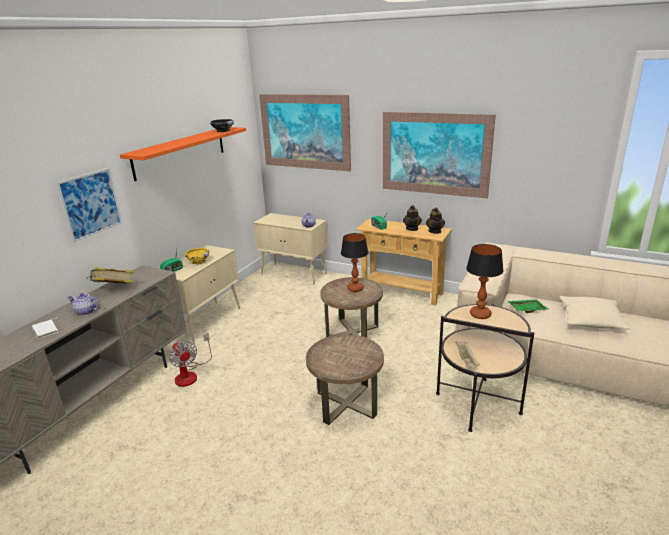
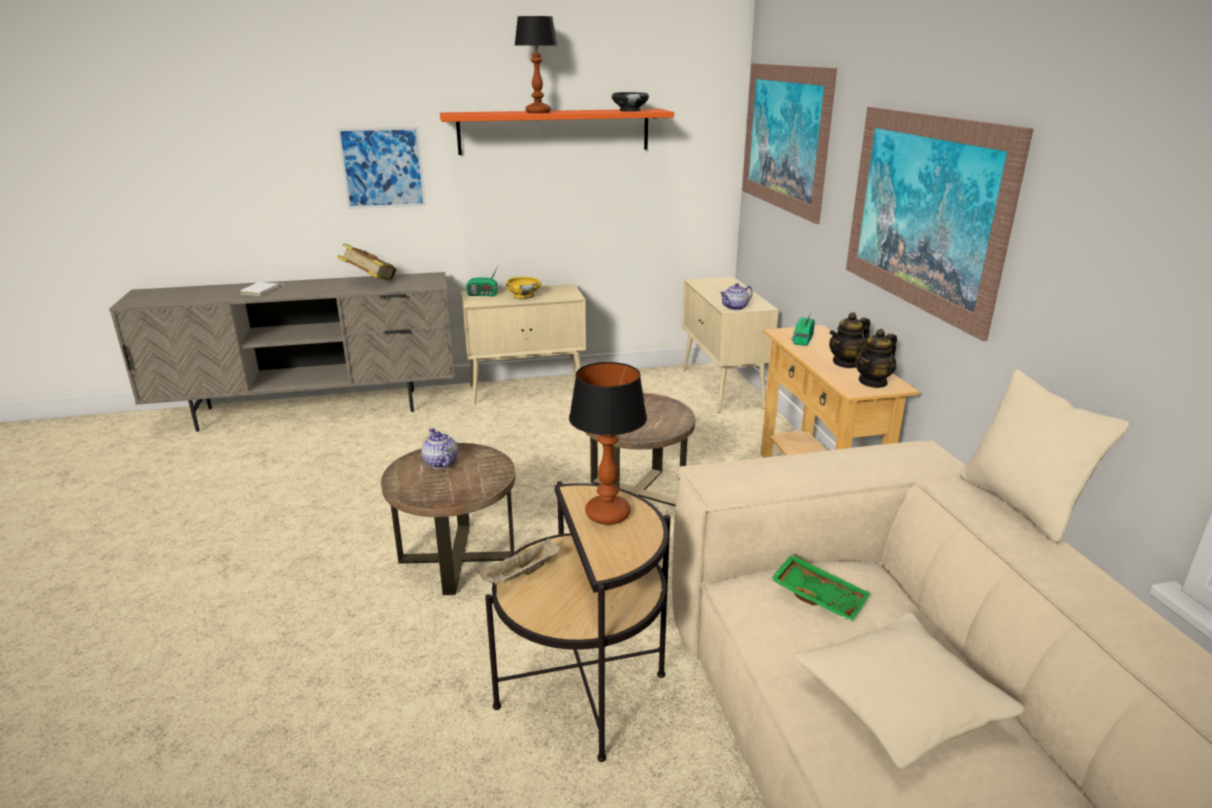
camera: 50 degrees right, 0 degrees up
teapot [67,293,100,315] -> teapot moved to [421,428,458,469]
fan [169,333,212,387] -> none
table lamp [341,233,369,292] -> table lamp moved to [514,16,558,113]
none -> beige pillow [961,370,1129,543]

